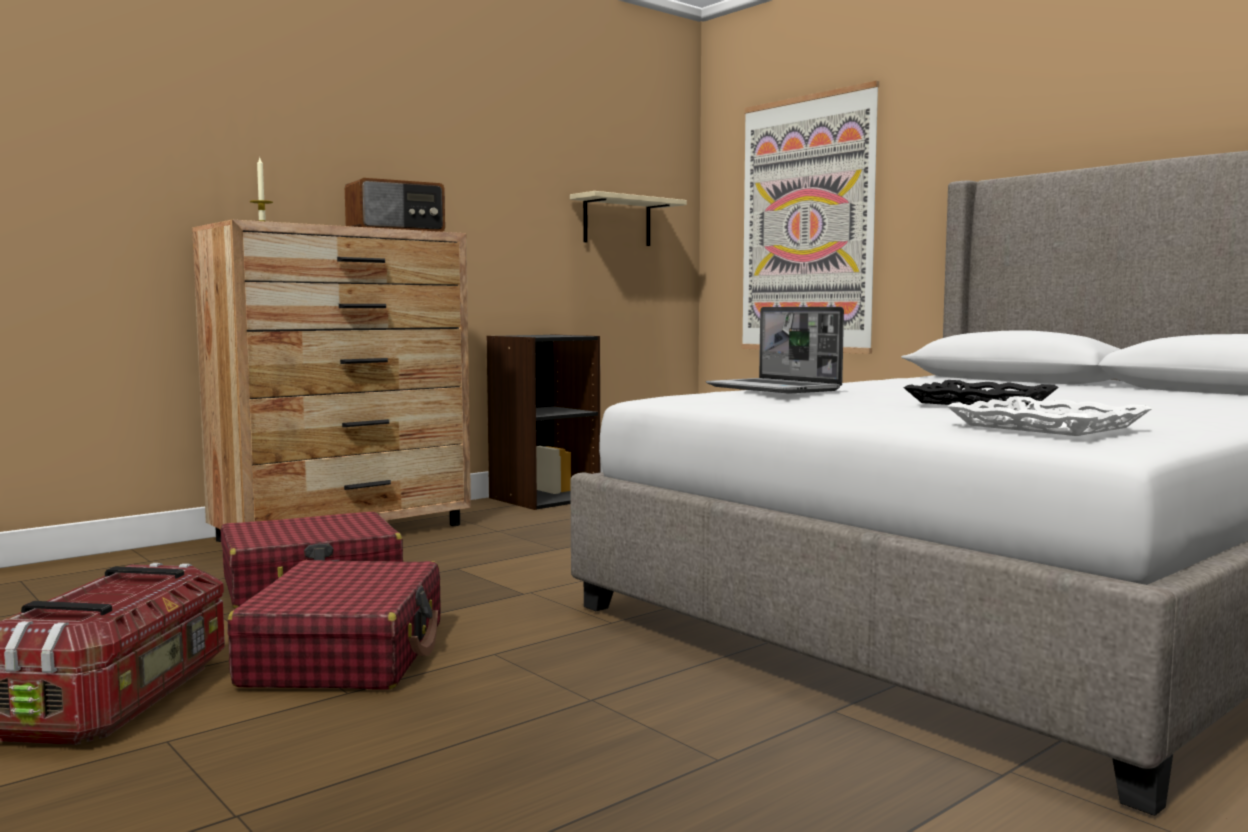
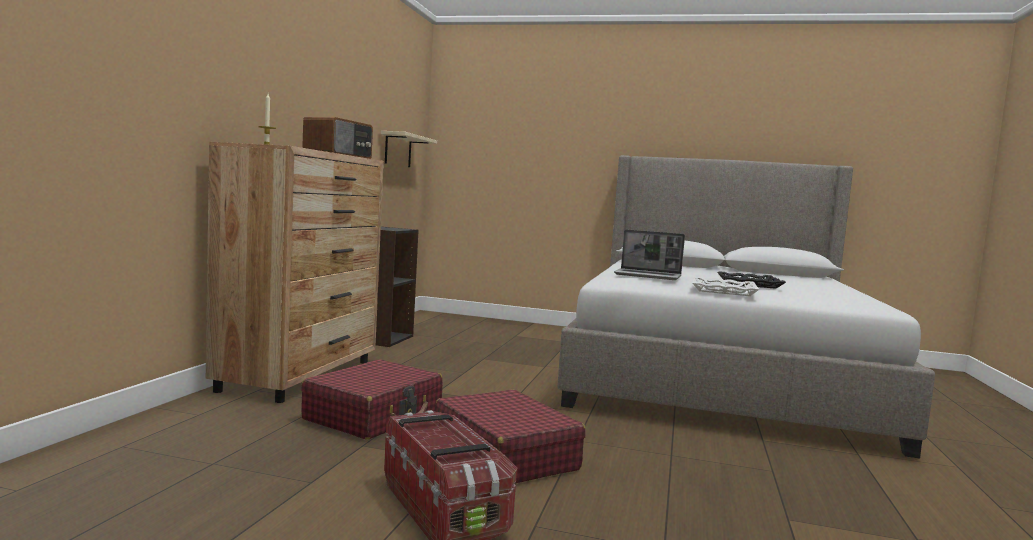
camera: 35 degrees left, 0 degrees up
picture [741,81,879,354] -> none
white tray [947,396,1152,436] -> white tray moved to [692,276,760,296]

